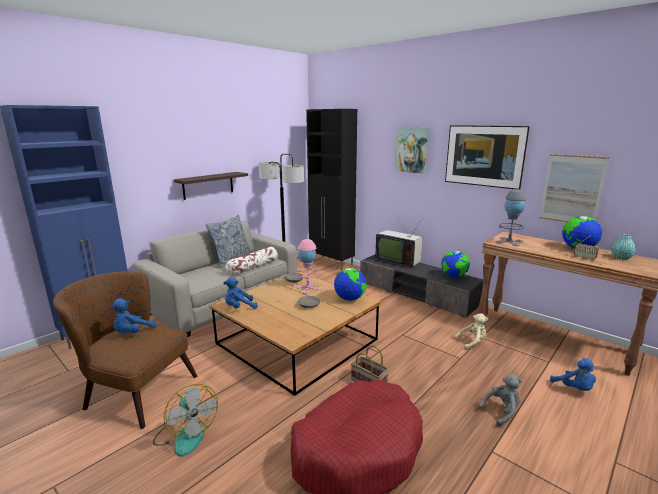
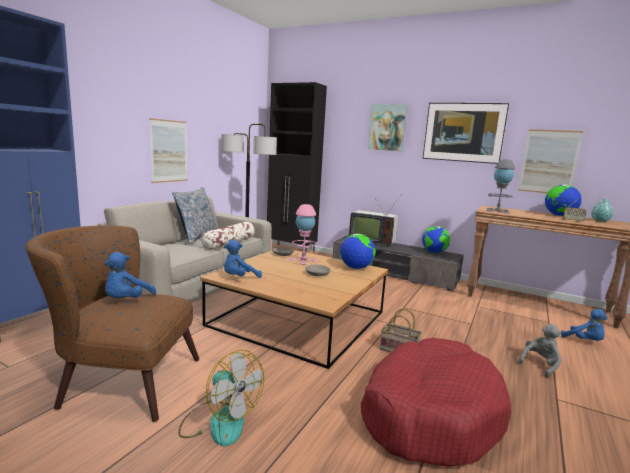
camera: 15 degrees left, 5 degrees down
shelf [174,172,248,200] -> picture [149,118,188,183]
beige plush toy [454,313,488,350] -> none

